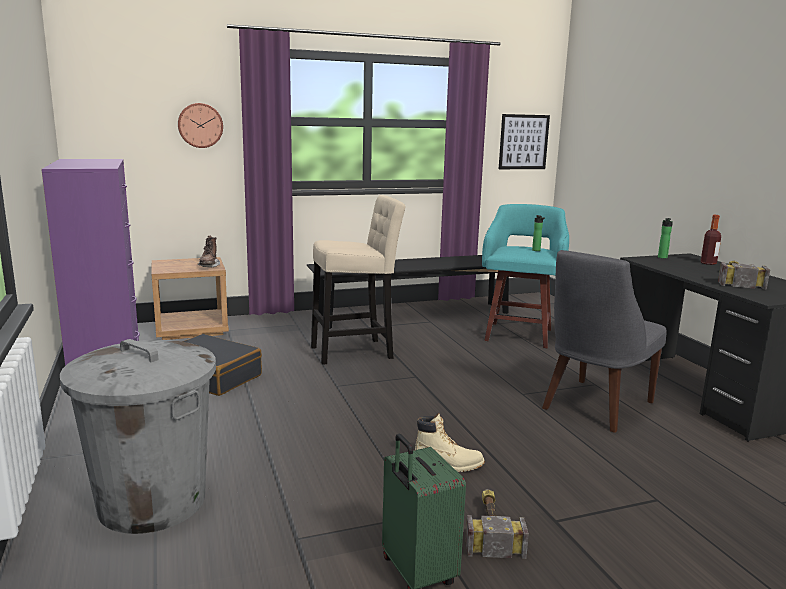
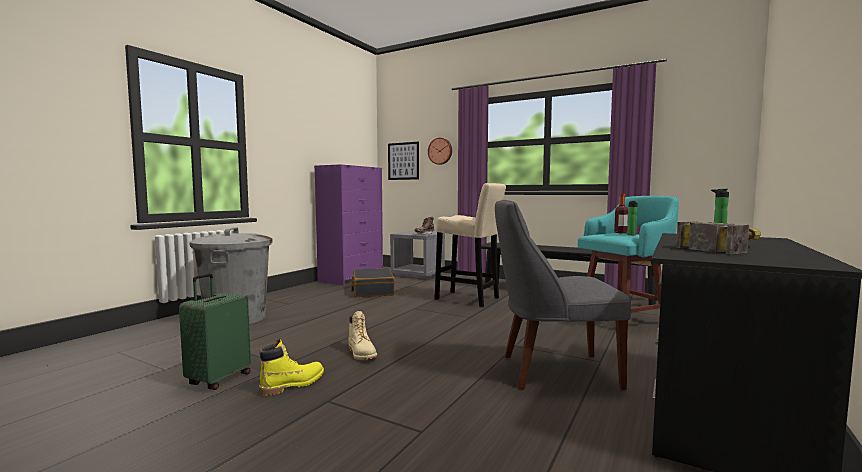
camera: 50 degrees right, 10 degrees down
brown nightstand [151,257,229,340] -> grey nightstand [390,231,445,279]
hammer [466,489,529,559] -> yellow boot [259,339,324,396]
picture [499,114,550,169] -> picture moved to [388,142,419,180]
bottle [701,215,721,265] -> bottle moved to [614,194,628,233]

